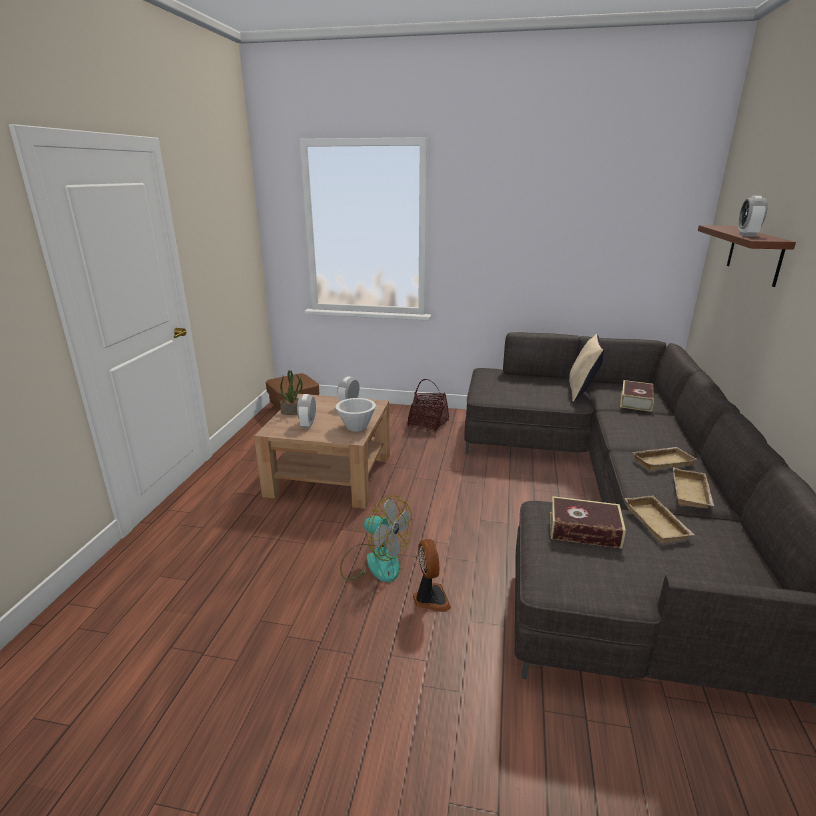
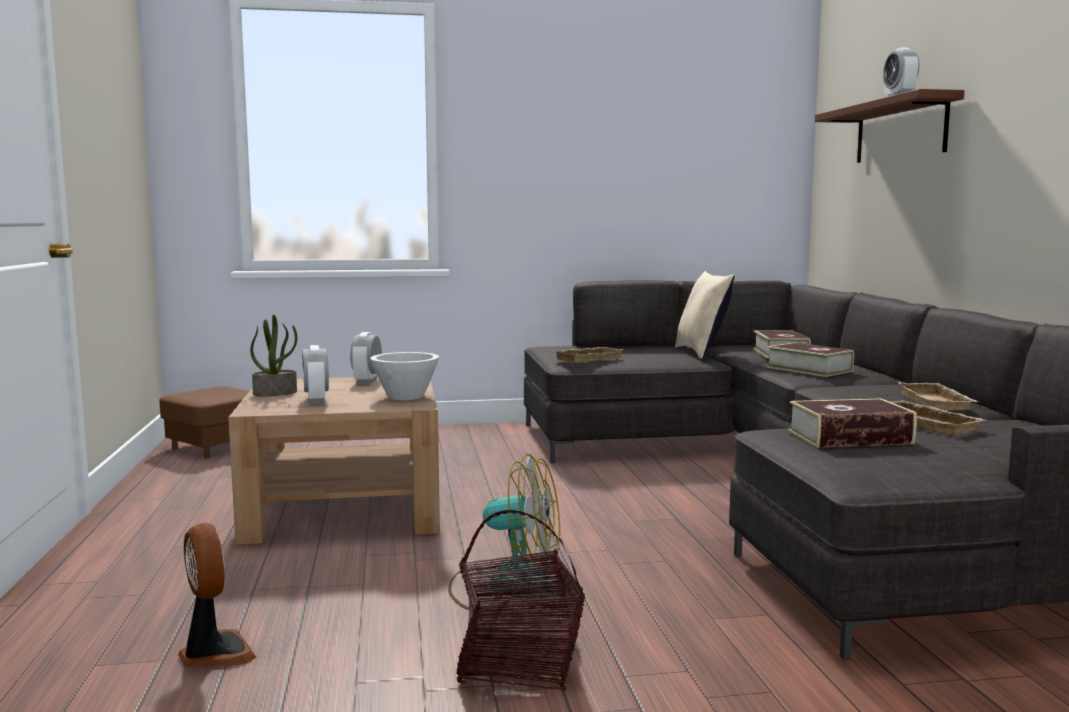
camera: 20 degrees left, 15 degrees down
basket [408,379,449,432] -> basket moved to [456,510,585,690]
fan [413,539,451,612] -> fan moved to [178,523,256,667]
beige tray [632,447,697,470] -> beige tray moved to [553,347,623,363]
none -> book [767,343,854,377]

